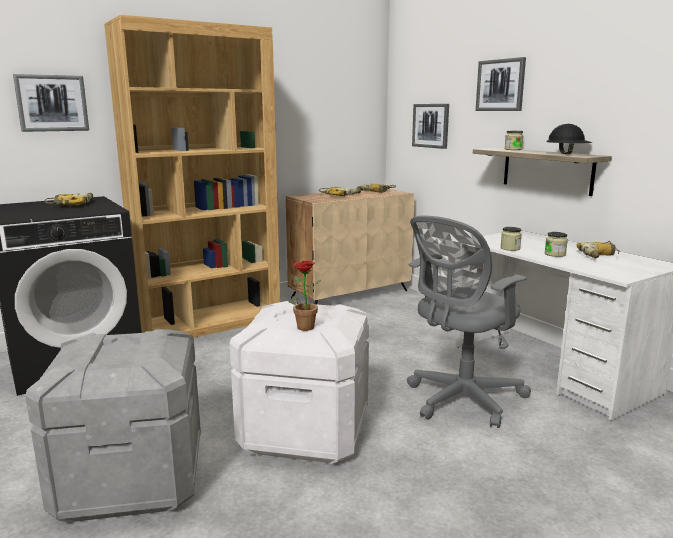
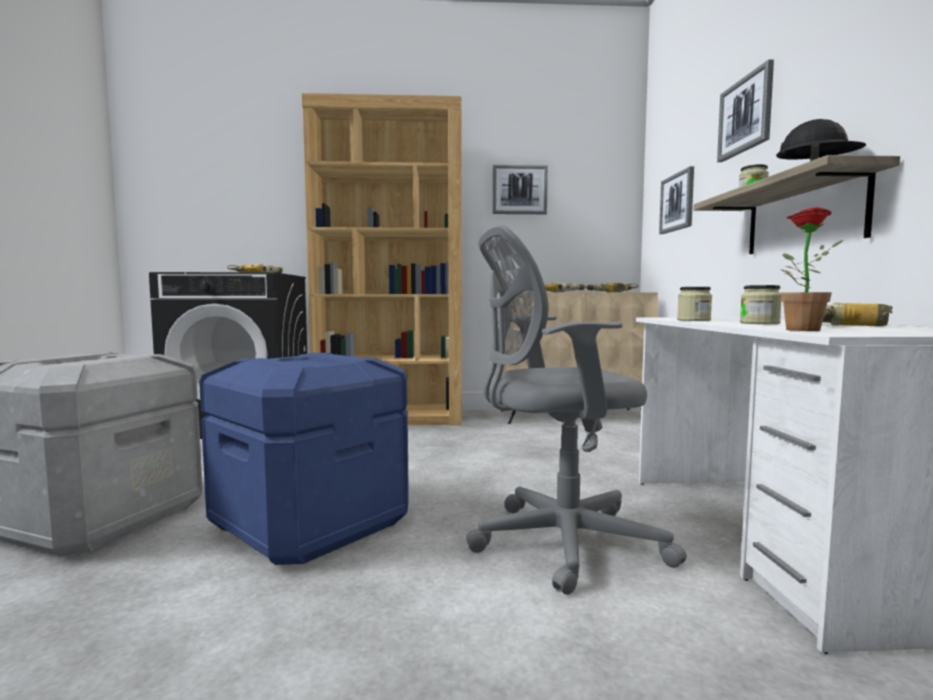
camera: 30 degrees right, 10 degrees down
picture [13,74,89,132] -> picture moved to [493,165,548,214]
white storage box [230,301,369,464] -> blue storage box [199,353,409,565]
potted plant [290,261,321,331] -> potted plant moved to [780,207,843,331]

